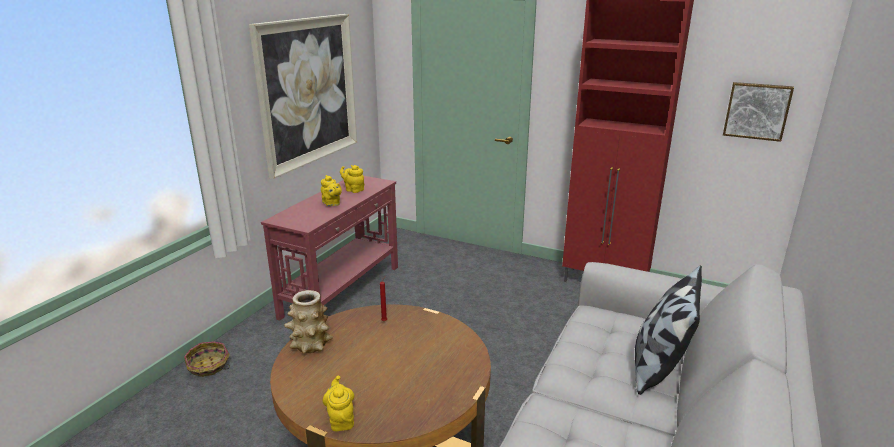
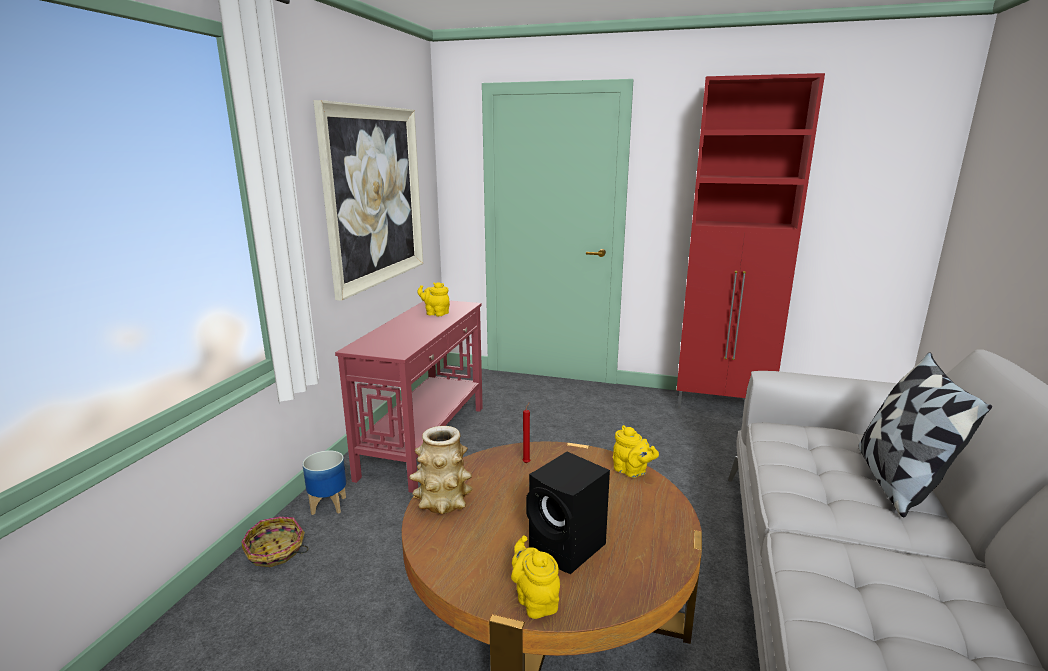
camera: 10 degrees left, 5 degrees down
yellow teapot [321,175,342,206] -> yellow teapot moved to [613,425,659,478]
picture [723,82,794,142] -> none
none -> planter [303,450,346,515]
none -> black speaker [526,452,610,574]

